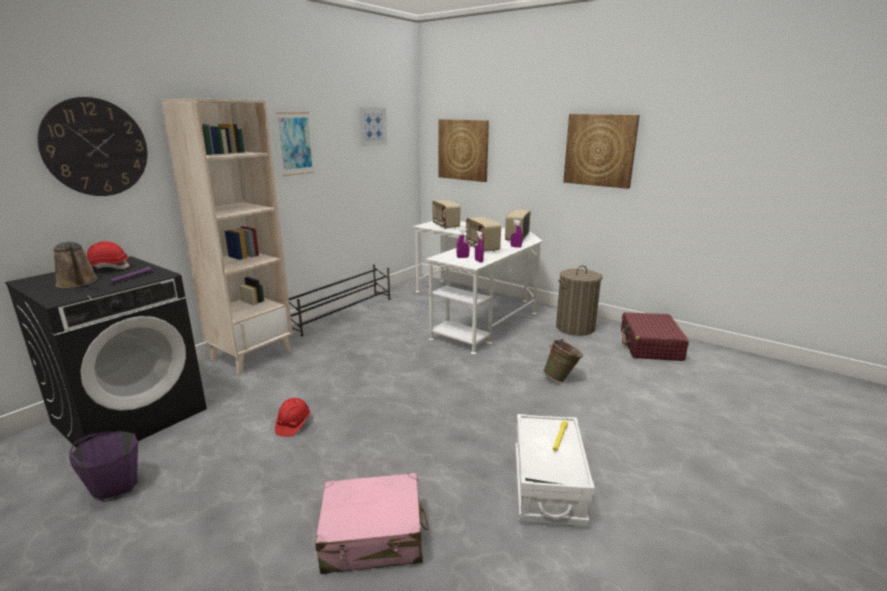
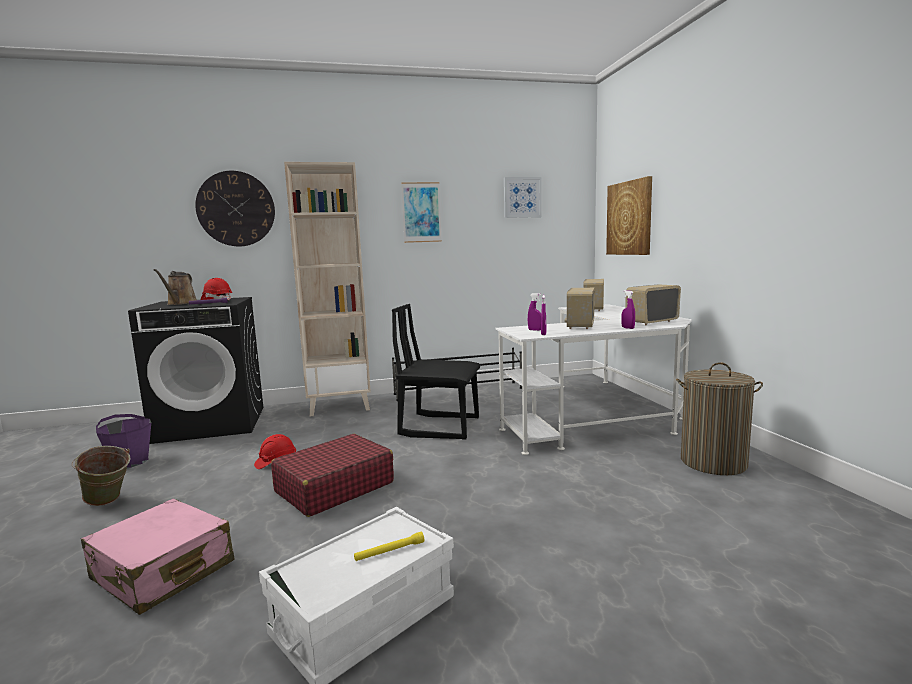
camera: 40 degrees right, 10 degrees down
green bucket [543,339,583,382] -> green bucket moved to [72,446,131,506]
picture [563,114,640,189] -> none
red suitcase [621,312,689,361] -> red suitcase moved to [271,434,394,517]
none -> black chair [392,304,480,440]

